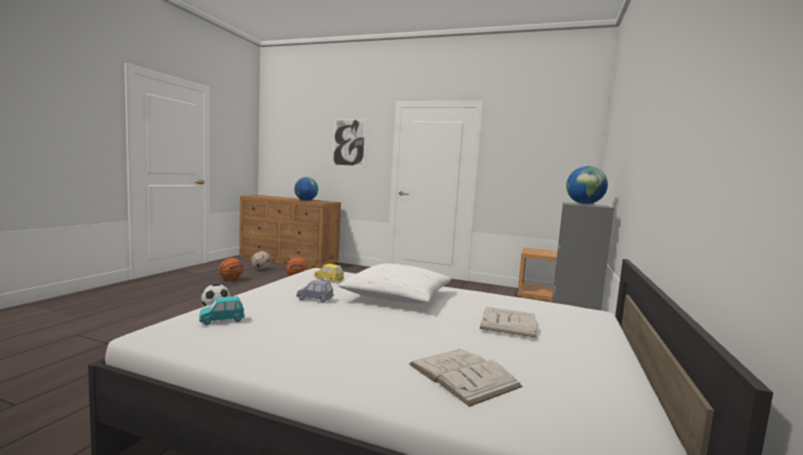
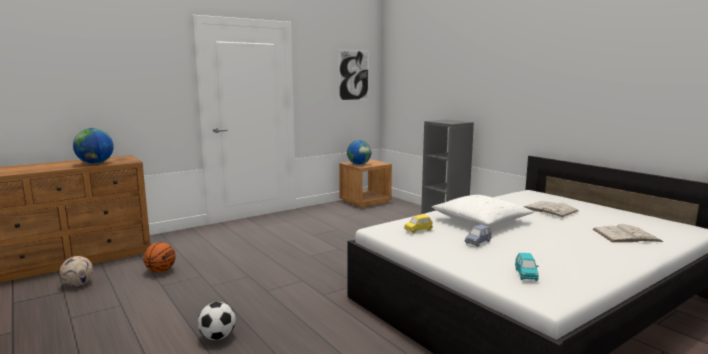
camera: 55 degrees left, 5 degrees up
basketball [219,258,243,280] -> none
picture [332,119,366,167] -> picture moved to [338,49,369,101]
globe [566,166,608,204] -> globe moved to [347,140,371,165]

